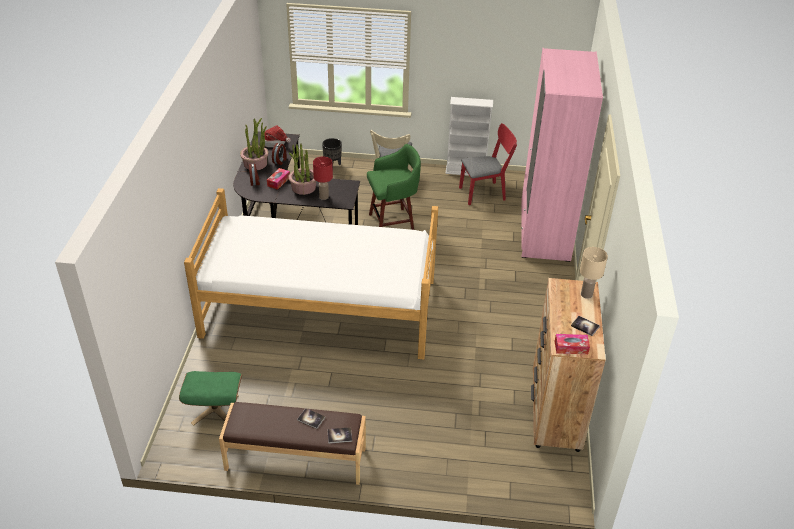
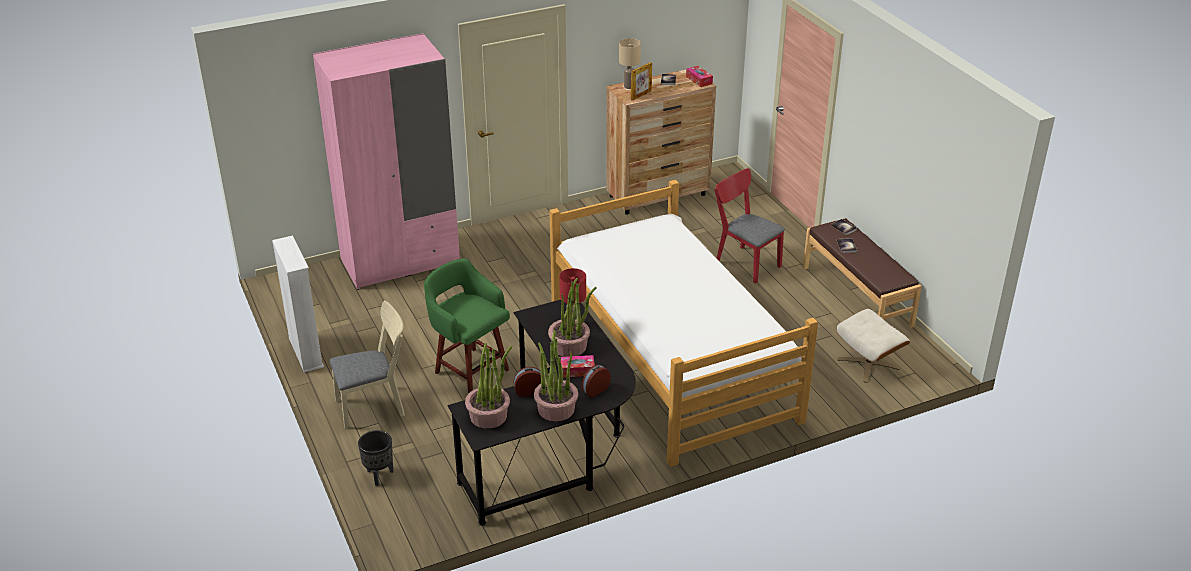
camera: 120 degrees left, 5 degrees down
green ottoman [179,371,242,426] -> beige ottoman [836,309,910,383]
hat [262,125,291,147] -> potted plant [465,343,512,429]
red chair [459,123,517,205] -> red chair moved to [714,168,785,284]
none -> picture frame [631,62,652,101]

